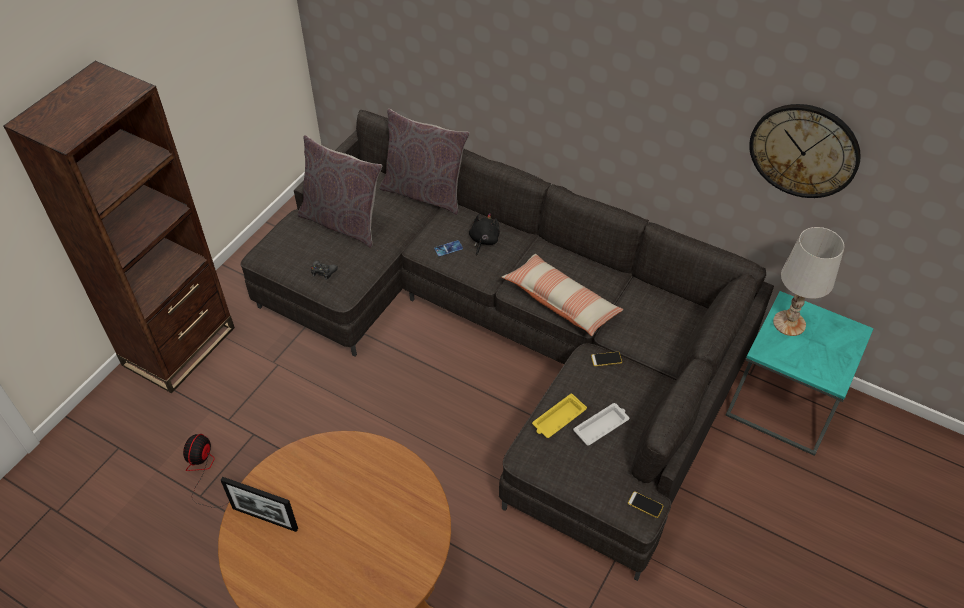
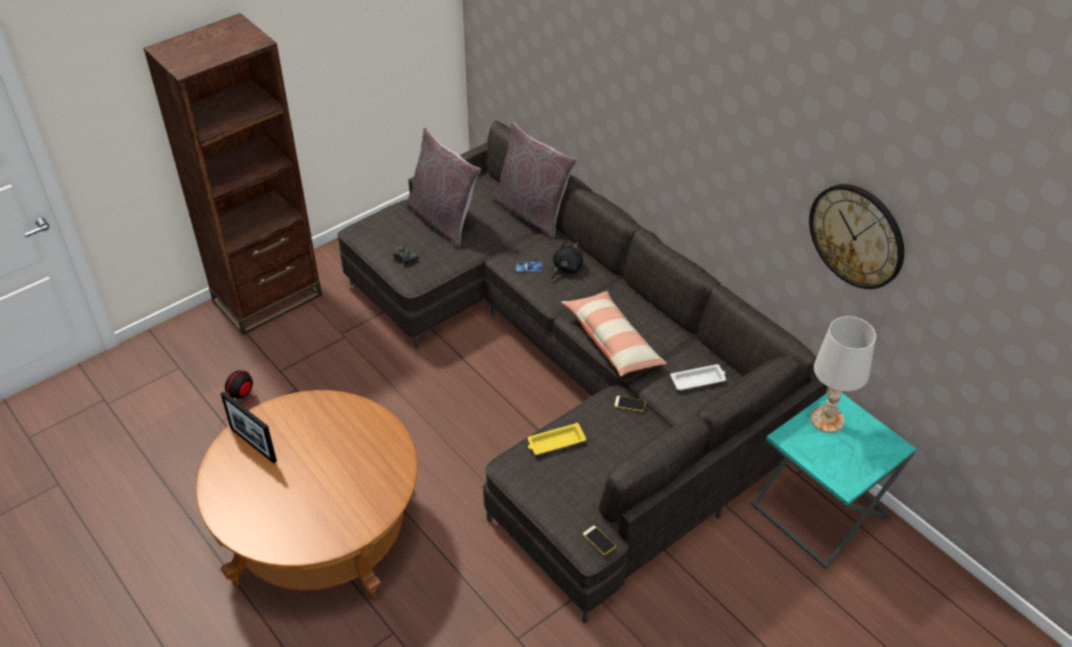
camera: 20 degrees right, 5 degrees down
white tray [573,403,629,446] -> white tray moved to [670,364,726,390]

